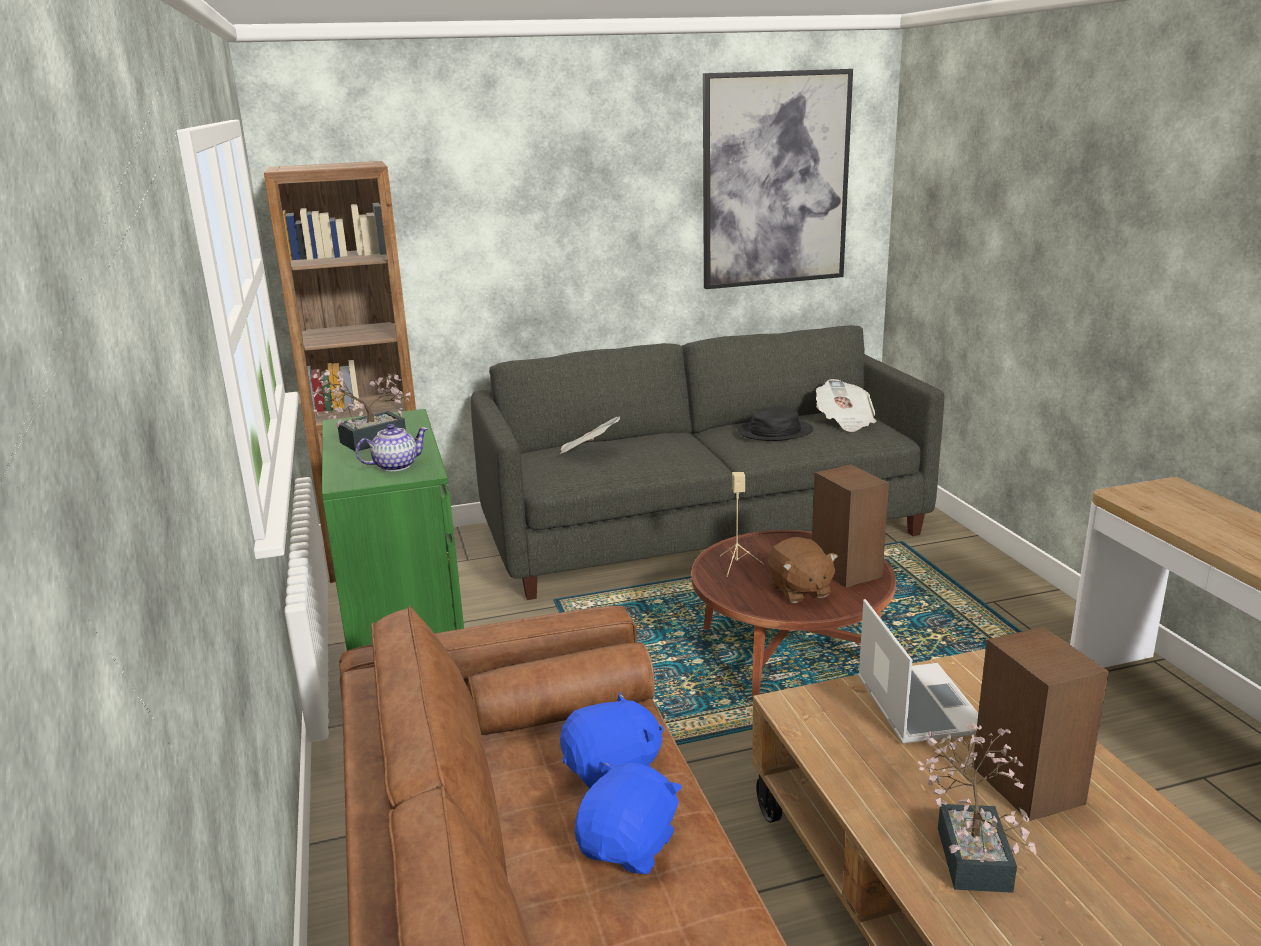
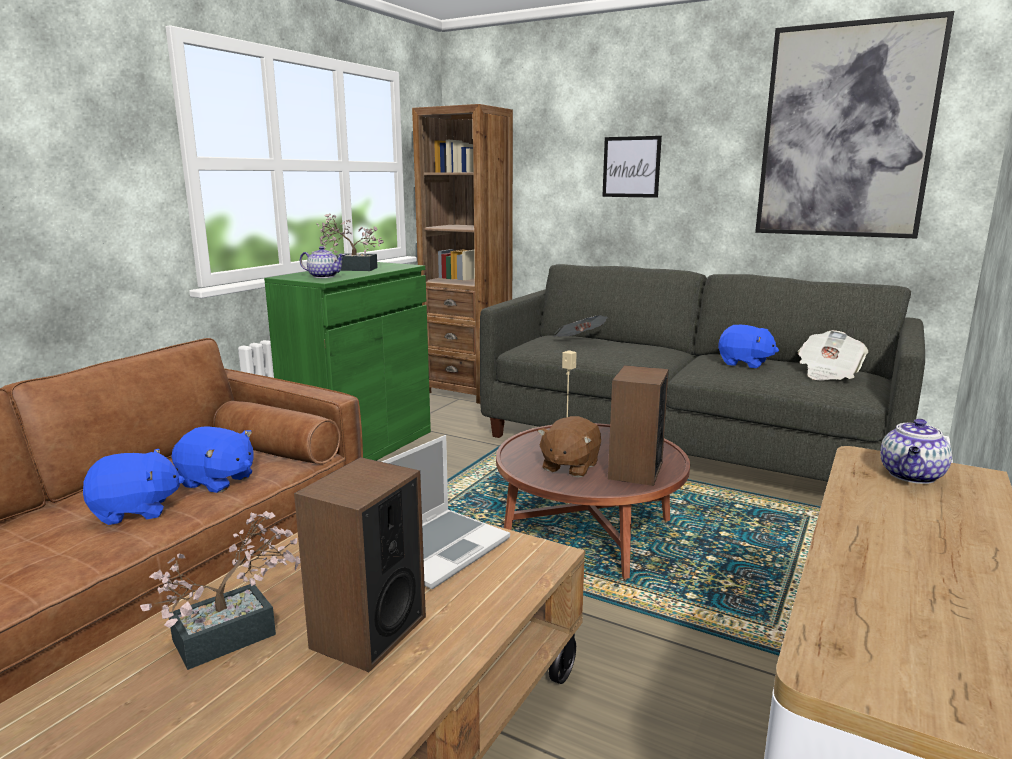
camera: 45 degrees right, 5 degrees down
black hat [737,407,813,441] -> blue plush toy [718,325,779,369]
none -> picture [602,136,662,198]
none -> teapot [880,419,952,484]

